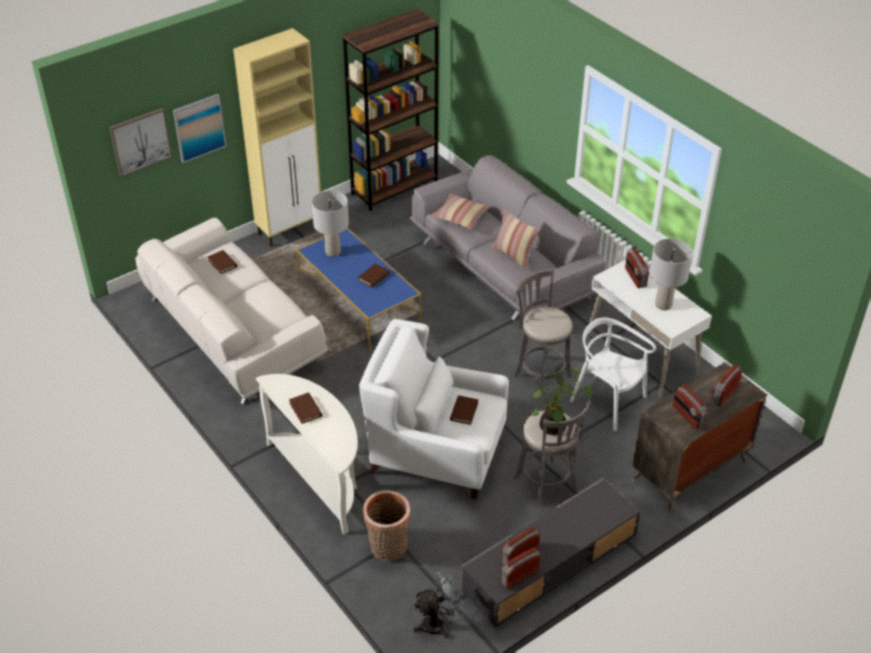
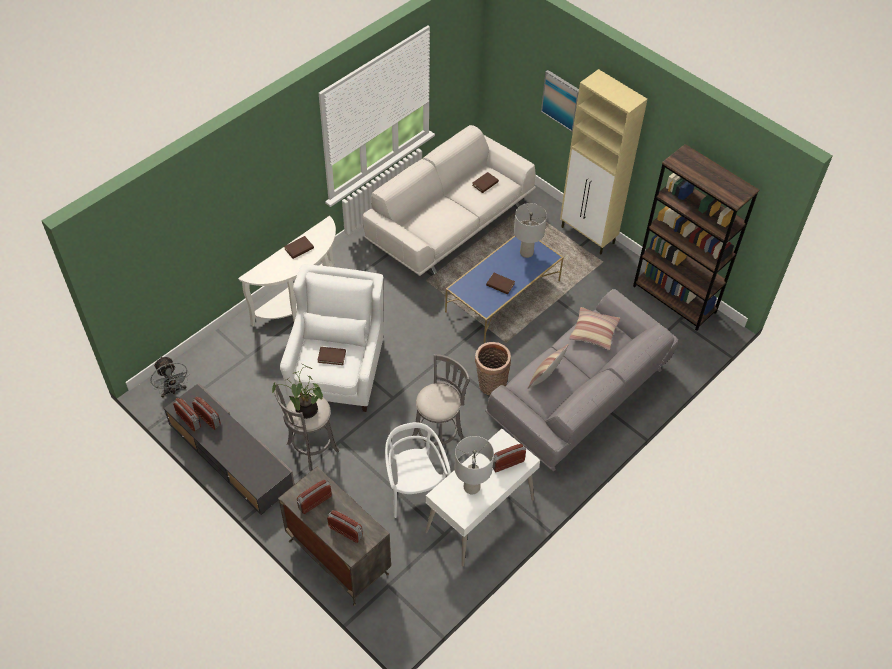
camera: 80 degrees right, 10 degrees up
picture [109,108,173,177] -> none
basket [363,490,411,561] -> basket moved to [475,342,511,396]
white chair [570,317,656,431] -> white chair turned 45 degrees counterclockwise [385,422,451,518]

